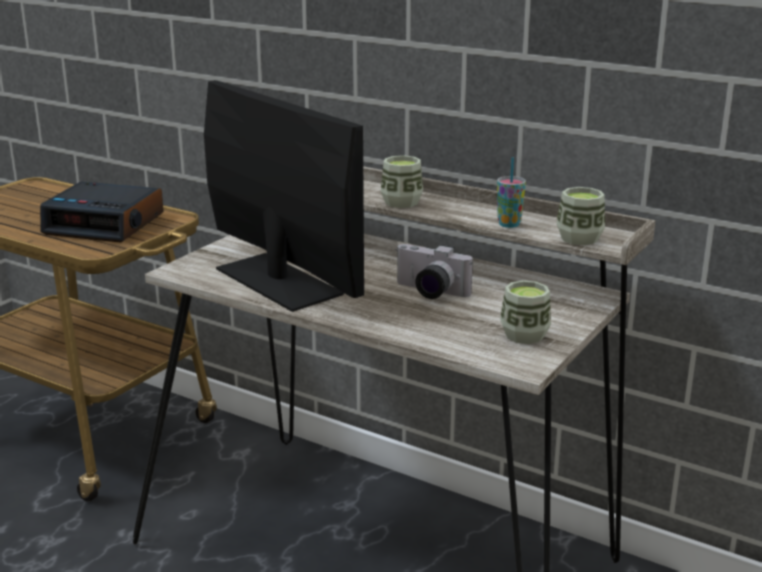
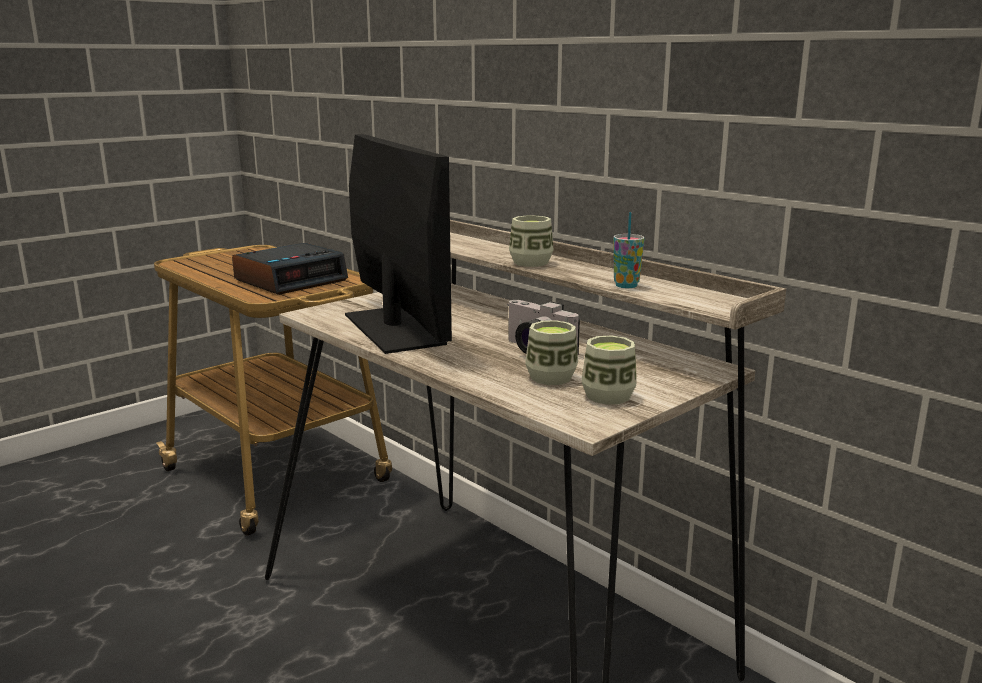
camera: 15 degrees right, 5 degrees down
alarm clock [40,181,164,243] -> alarm clock turned 75 degrees counterclockwise [232,243,348,295]
cup [557,187,605,245] -> cup moved to [525,320,578,385]

